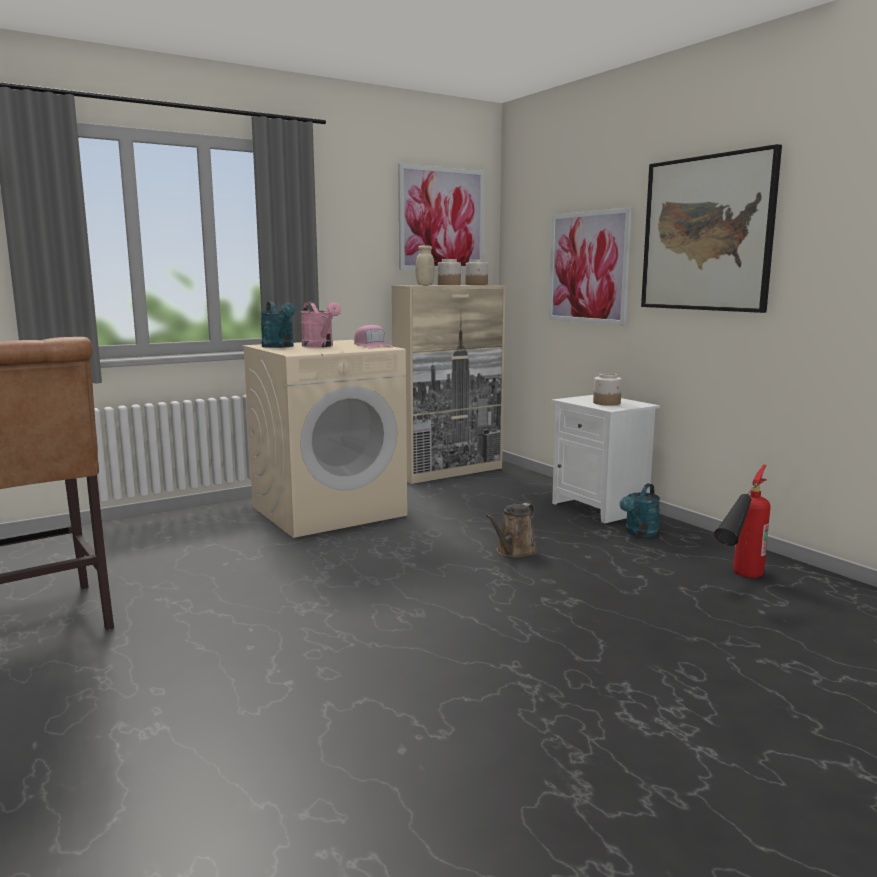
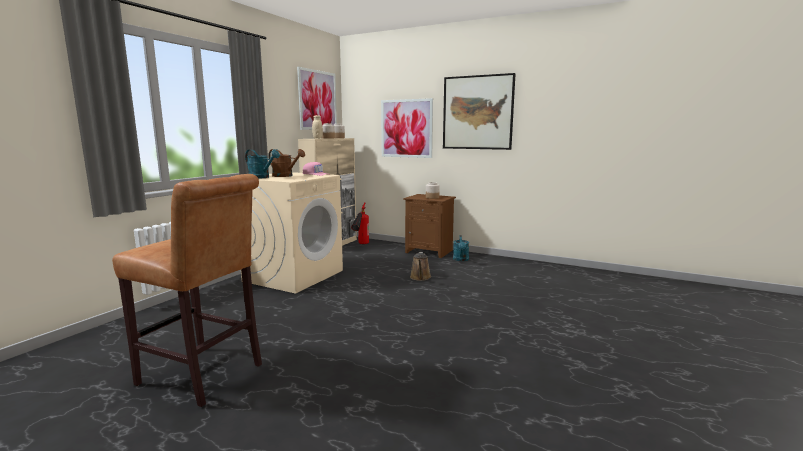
camera: 30 degrees left, 0 degrees up
pink watering can [301,301,341,347] -> brown watering can [268,149,305,177]
white nightstand [552,395,660,523] -> brown nightstand [403,194,456,258]
fire extinguisher [714,465,771,578] -> fire extinguisher moved to [351,202,369,244]

